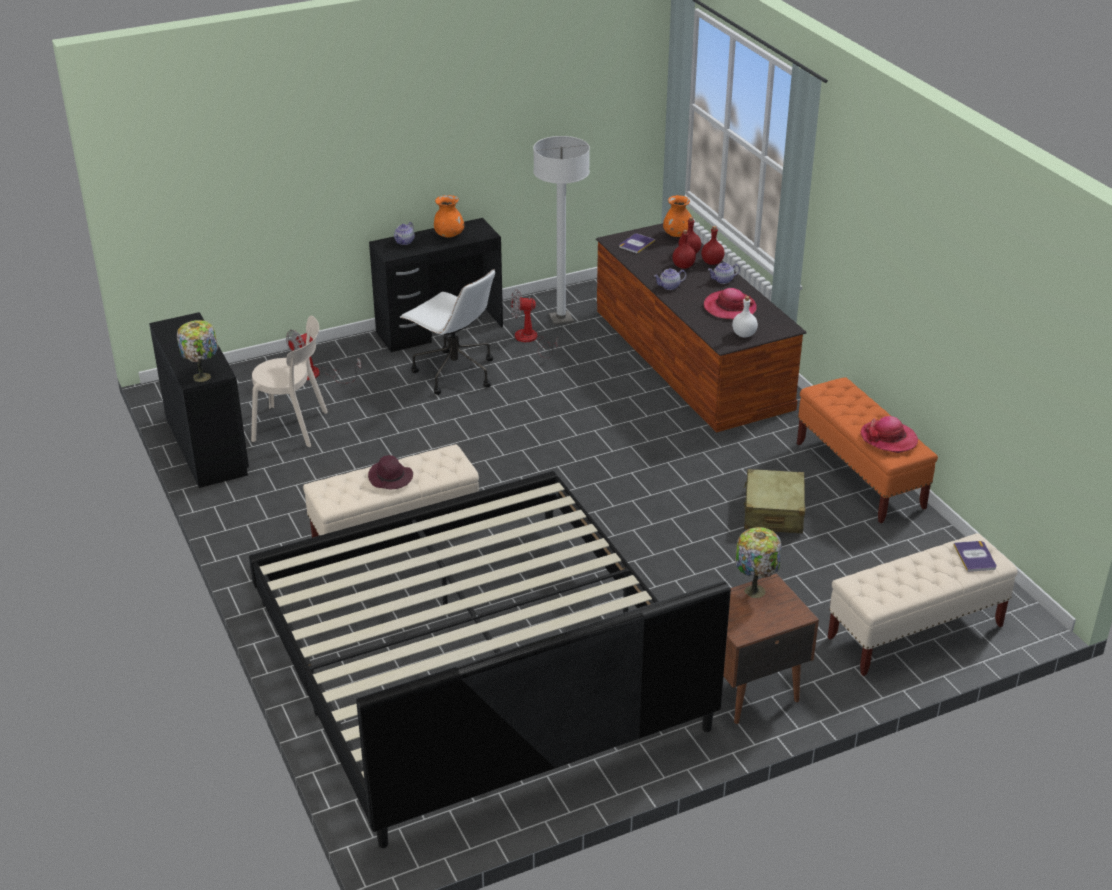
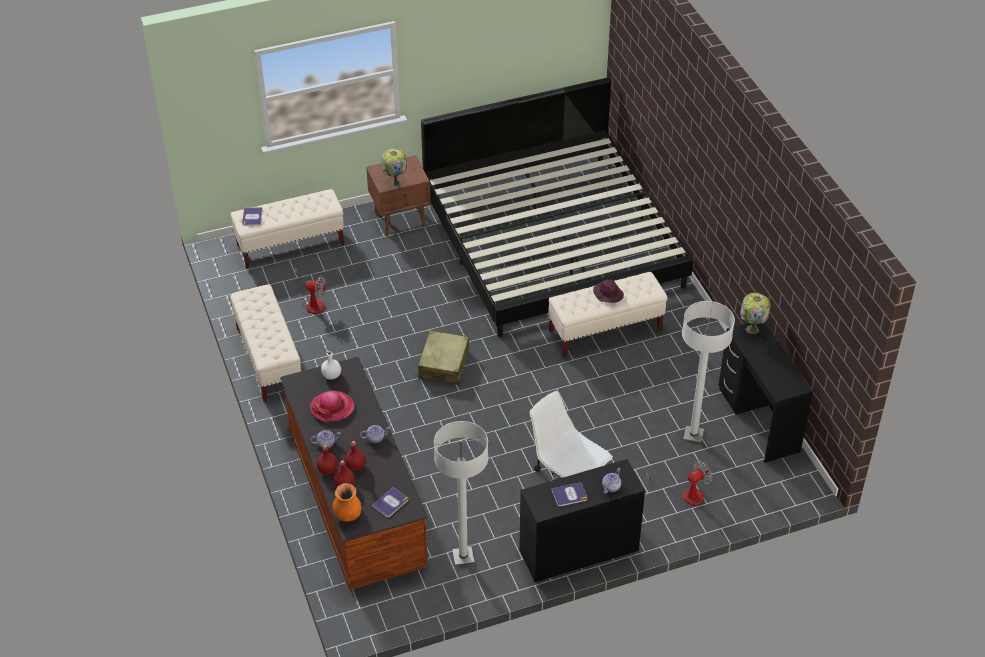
camera: 175 degrees left, 10 degrees up
beige chair [251,316,328,447] -> white floor lamp [682,301,735,443]
orange vase [434,195,464,237] -> book [551,482,587,506]
fan [511,290,557,358] -> fan moved to [295,269,326,314]
beige suitcase [743,469,805,533] -> beige suitcase moved to [418,331,469,385]
orange bench [797,377,938,523] -> beige bench [230,284,301,402]
hat [861,416,918,453] -> none

